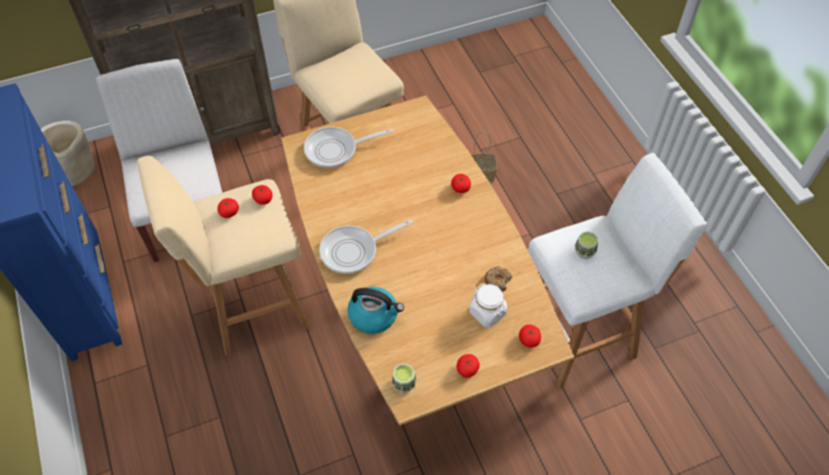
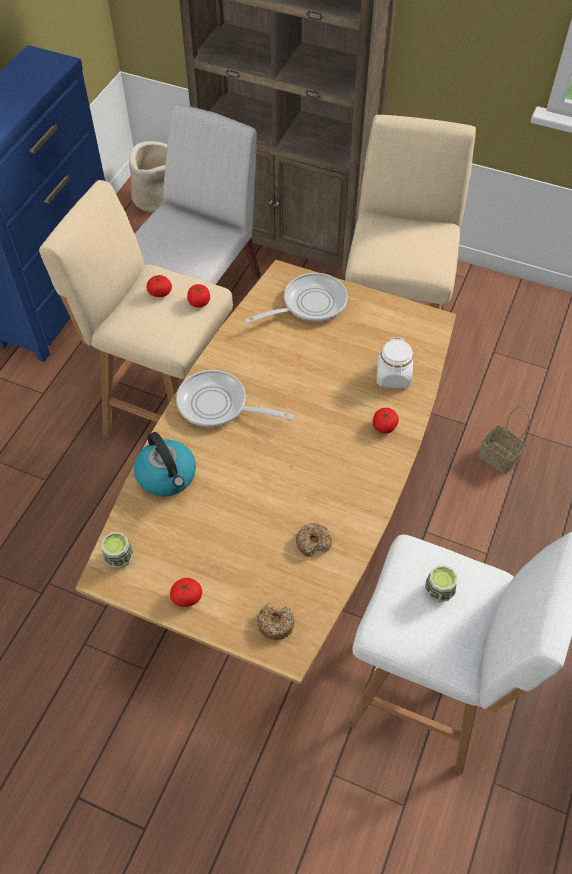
camera: 45 degrees right, 0 degrees up
frying pan [304,127,393,168] -> frying pan turned 120 degrees clockwise [244,273,348,324]
white jar [469,283,507,328] -> white jar moved to [377,337,413,388]
tomato [519,325,541,347] -> donut [257,603,295,641]

